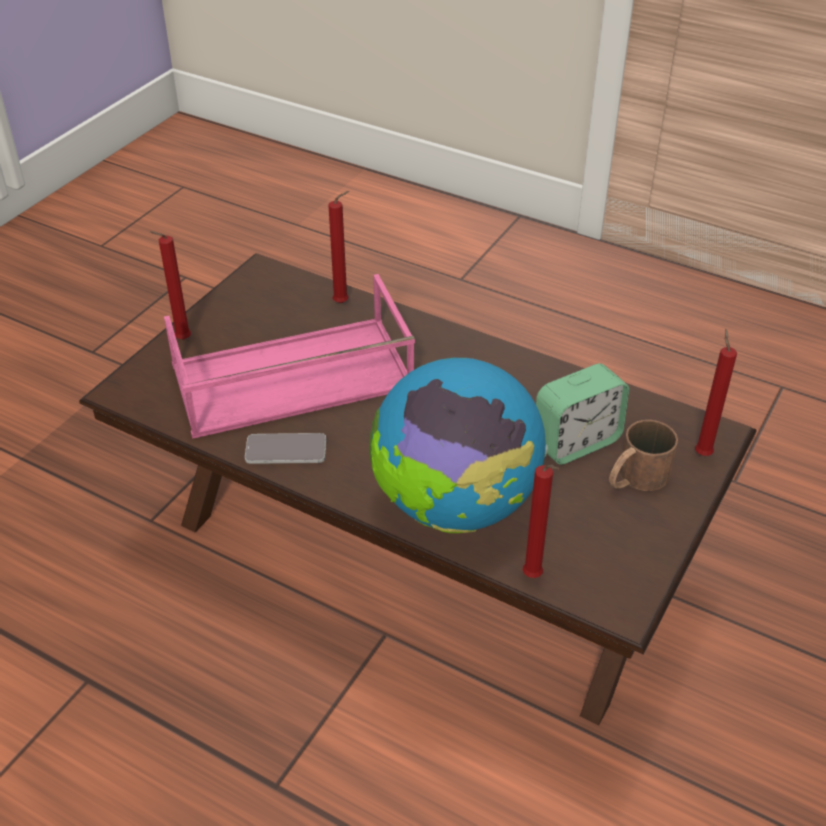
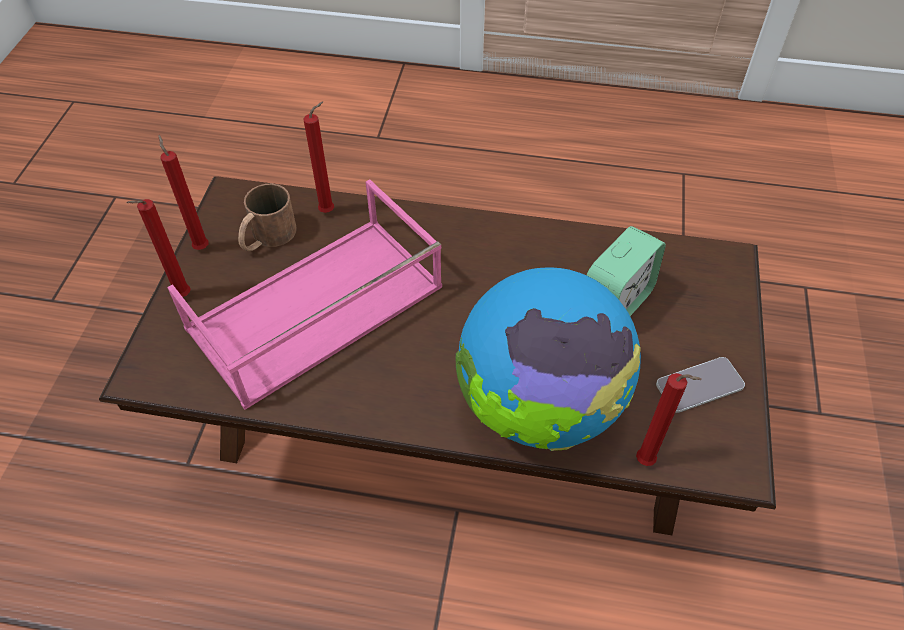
camera: 20 degrees left, 10 degrees up
phone [245,433,326,464] -> phone moved to [656,357,745,413]
brown mug [609,420,678,491] -> brown mug moved to [238,184,297,251]
red candle [695,329,737,456] -> red candle moved to [158,135,209,250]

